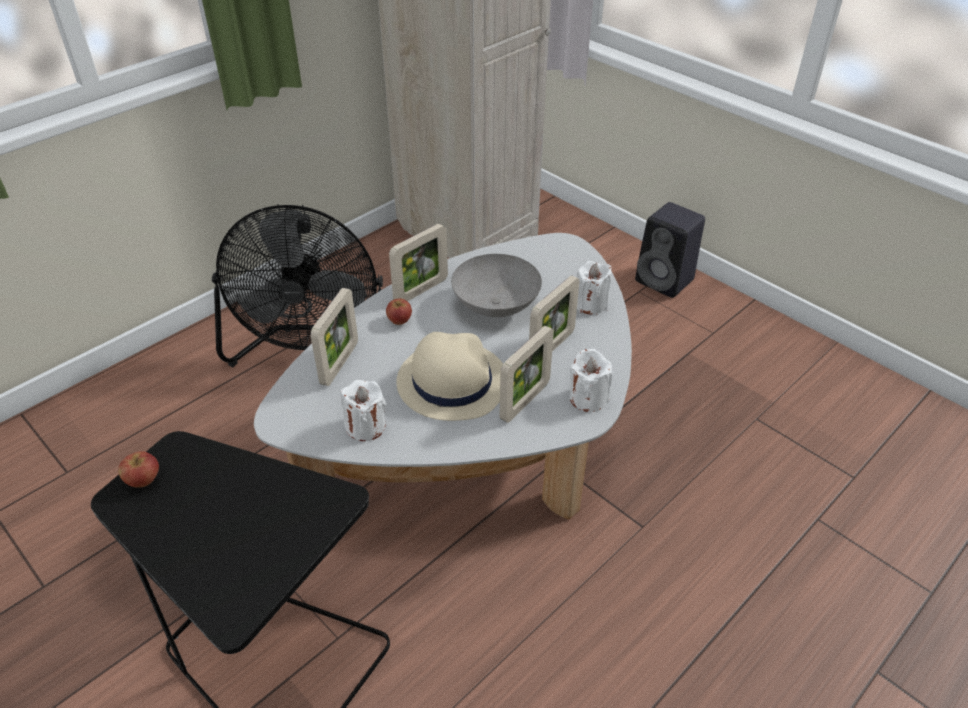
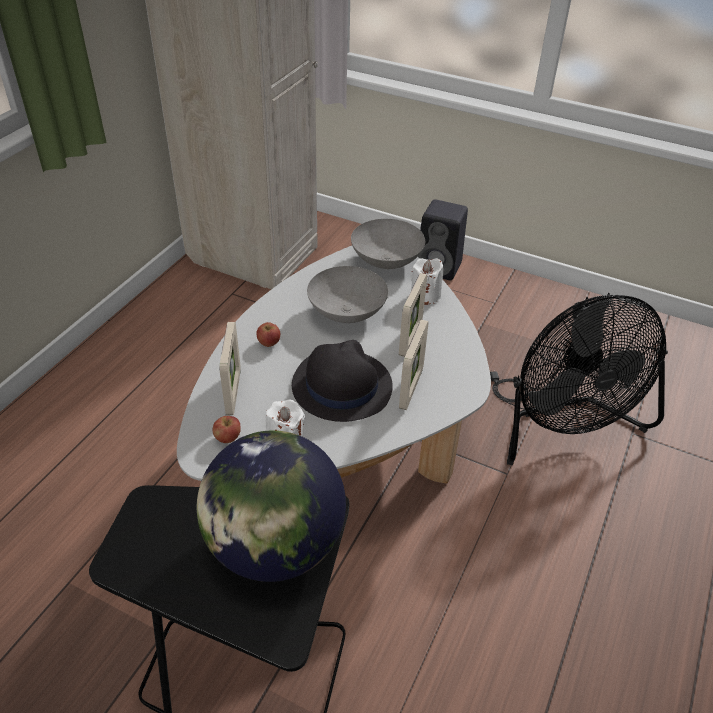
camera: 20 degrees left, 0 degrees up
apple [118,451,159,488] -> apple moved to [213,416,241,443]
black fan [212,204,383,367] -> black fan moved to [490,293,668,465]
picture frame [389,224,448,301] -> none
beige hat [396,332,503,421] -> black hat [292,340,393,422]
white candle [570,349,612,412] -> none
none -> globe [197,430,346,582]
none -> grey bowl [351,219,425,269]

